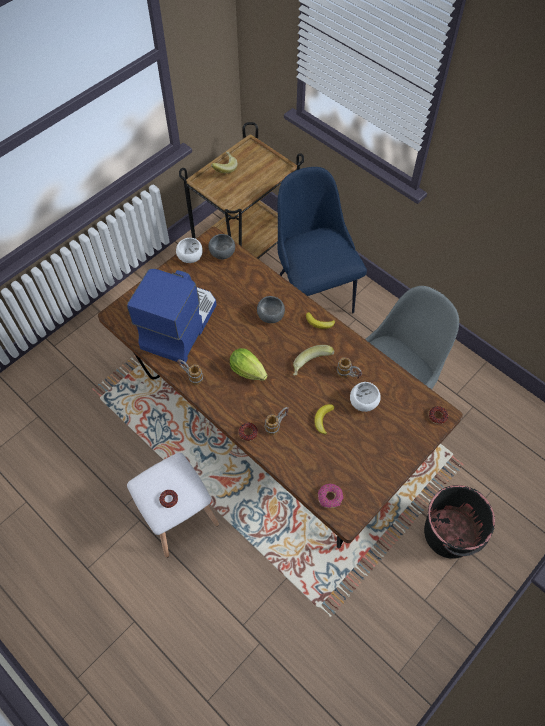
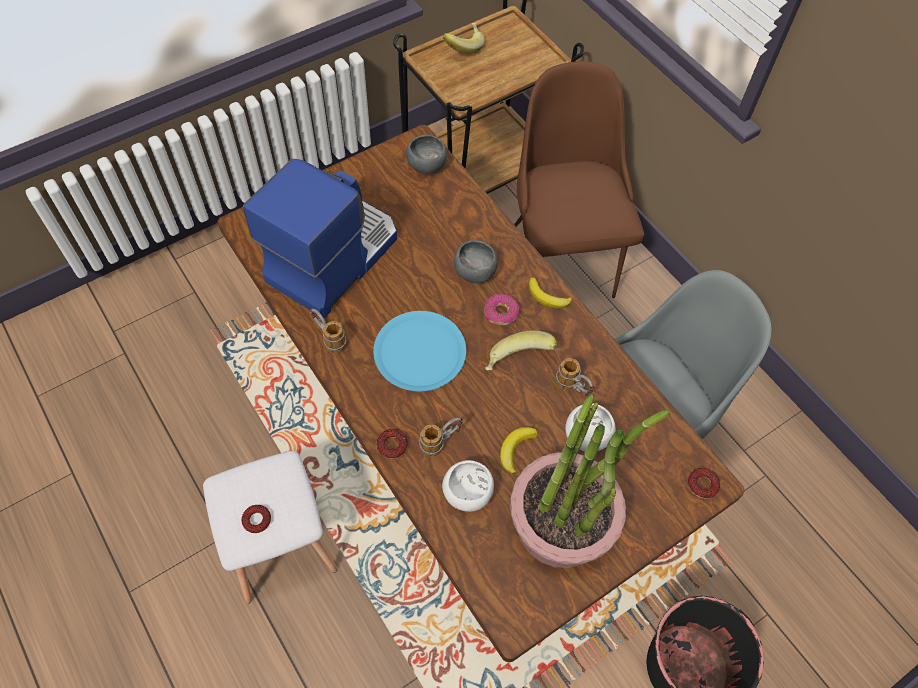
camera: 10 degrees right, 0 degrees up
white bowl [176,238,203,263] -> white bowl moved to [442,460,494,512]
lettuce [230,348,268,381] -> blue plate [373,311,466,391]
blue chair [277,167,367,313] -> brown chair [514,61,644,298]
donut [318,484,344,508] -> donut moved to [484,294,519,326]
none -> potted plant [510,394,669,568]

